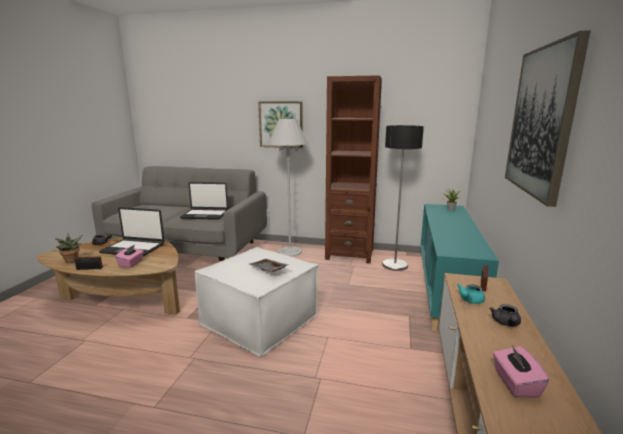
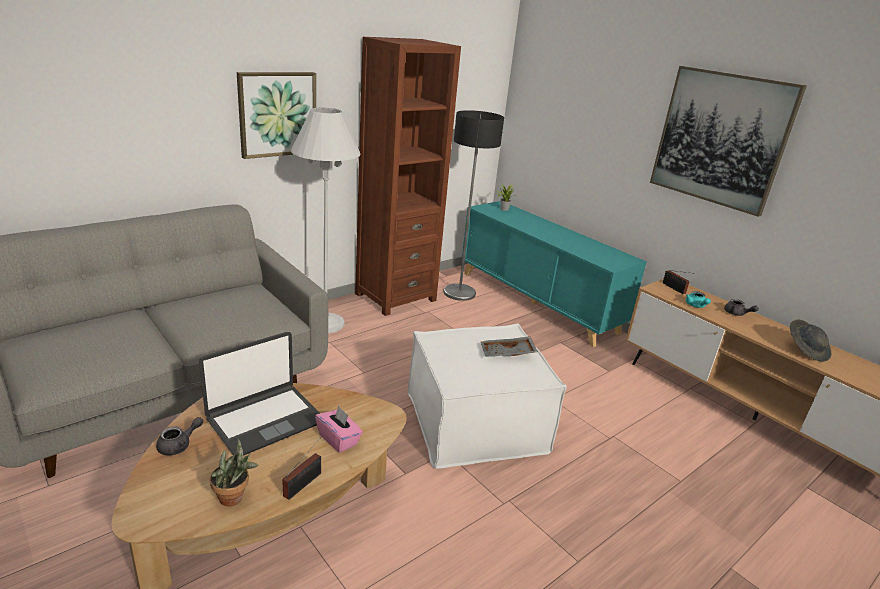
camera: 55 degrees left, 10 degrees up
laptop [180,182,228,220] -> none
pink tissue box [493,345,549,397] -> grey hat [790,319,831,362]

